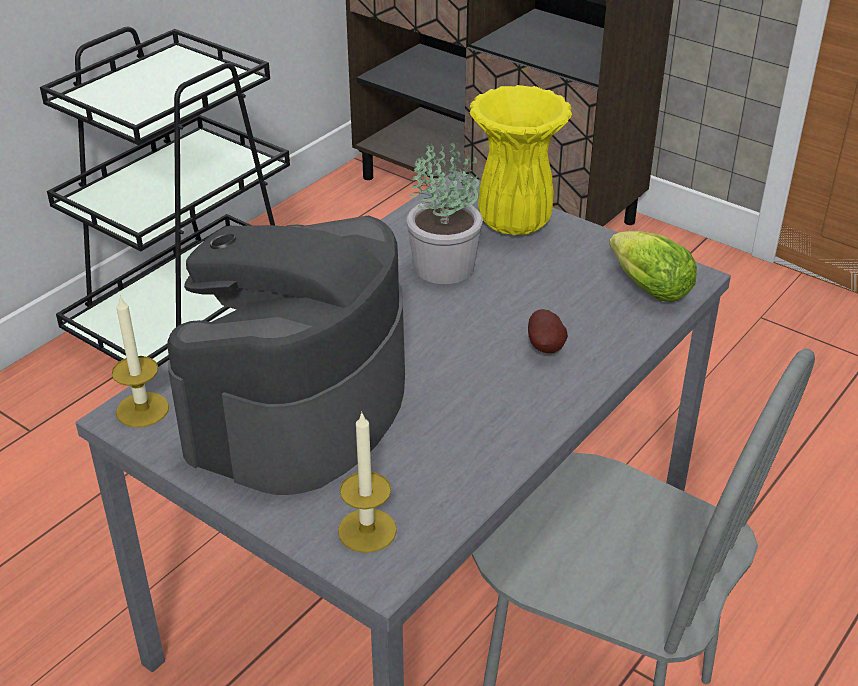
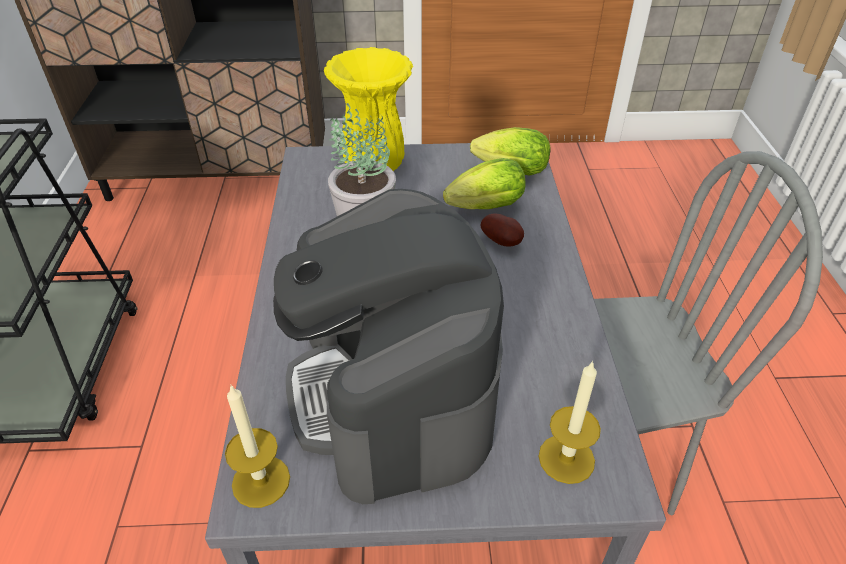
camera: 40 degrees left, 5 degrees up
none -> lettuce [443,158,525,209]

